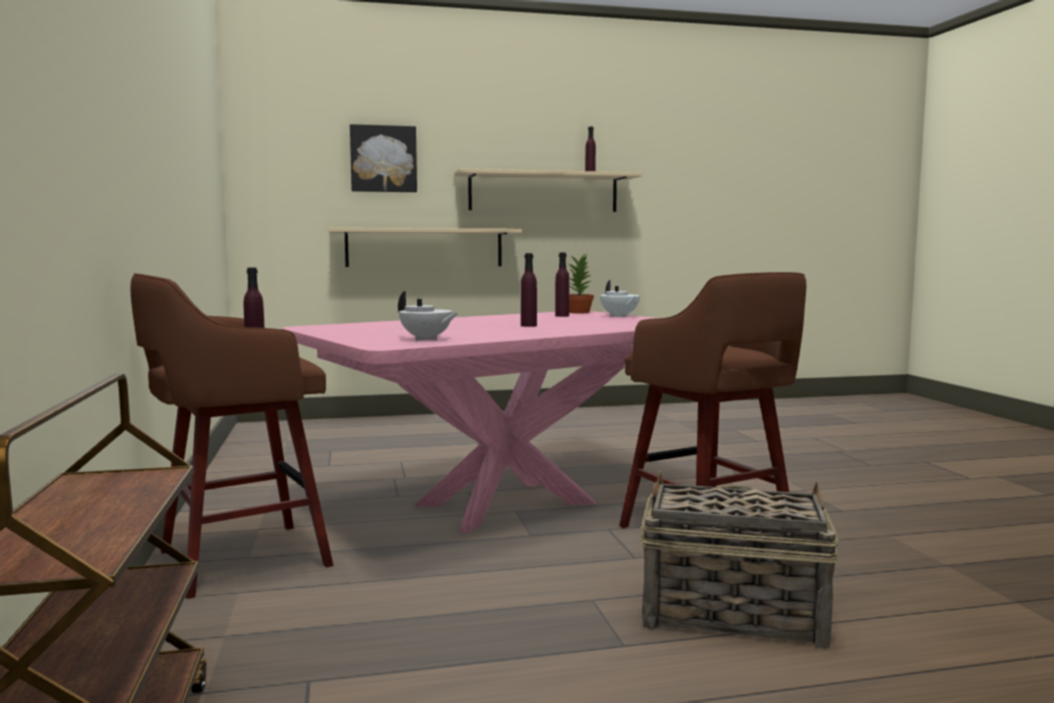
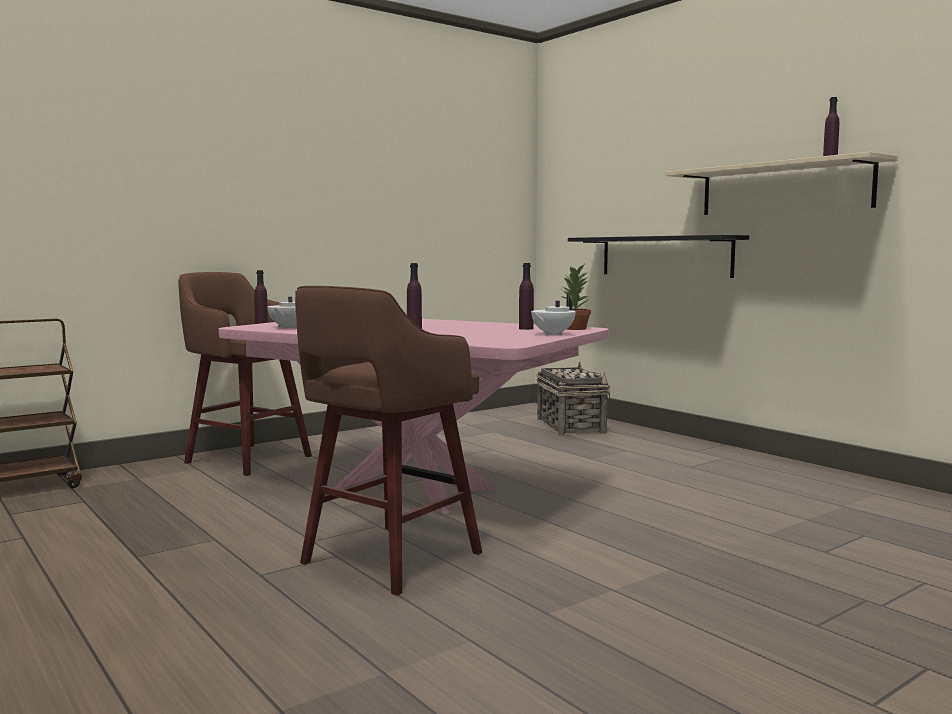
camera: 65 degrees right, 0 degrees up
beige shelf [329,228,523,267] -> black shelf [568,235,749,278]
picture [350,124,417,192] -> none
basket [640,472,838,649] -> basket moved to [536,362,610,436]

